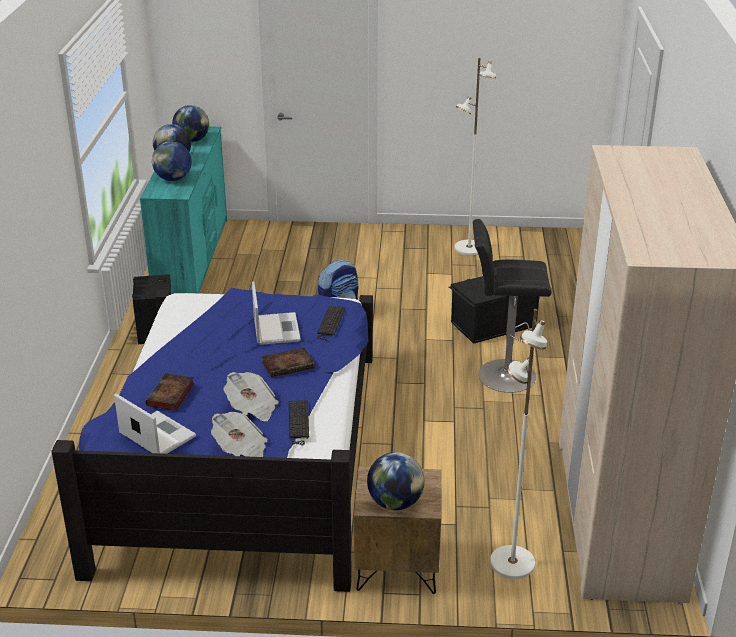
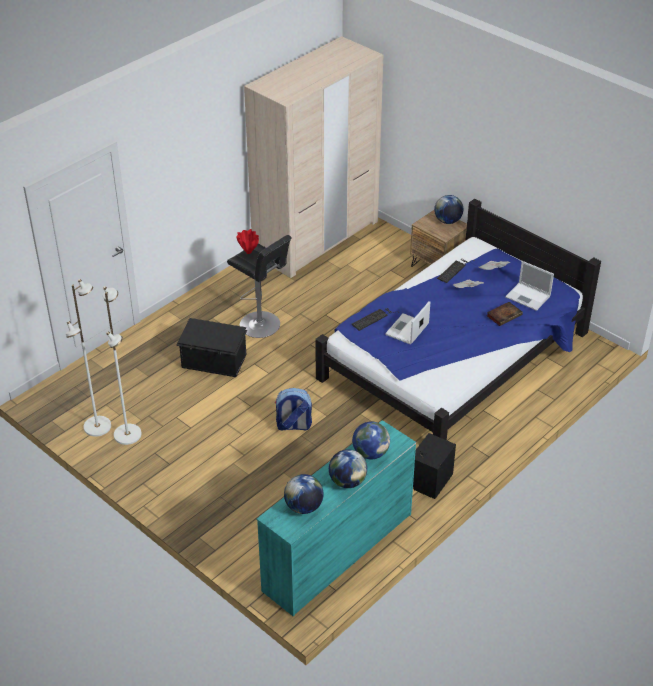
camera: 140 degrees left, 10 degrees up
laptop [114,394,196,454] -> laptop turned 45 degrees counterclockwise [505,261,554,311]
book [262,348,315,377] -> none
white floor lamp [490,309,547,579] -> white floor lamp moved to [66,279,111,437]
none -> red vase [236,229,259,254]

